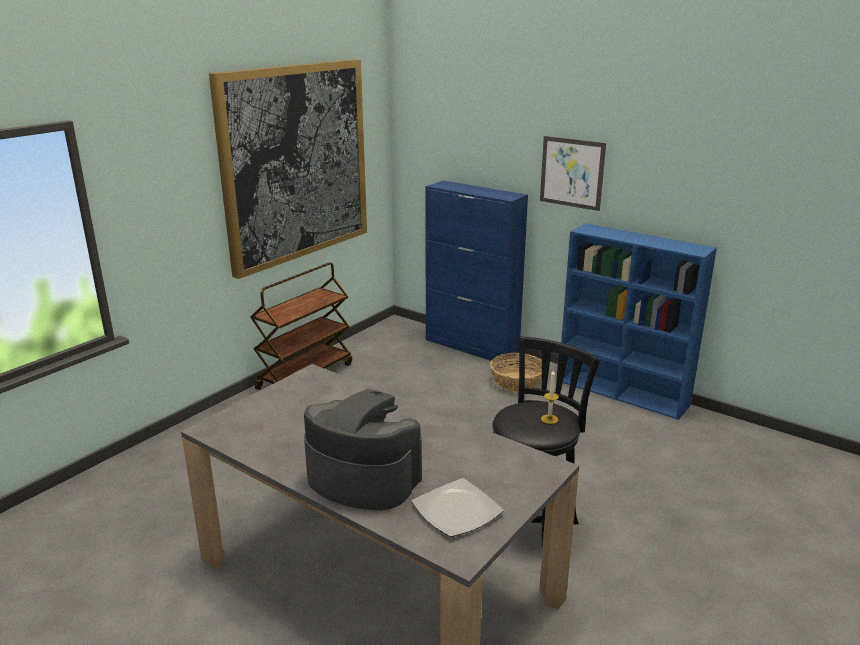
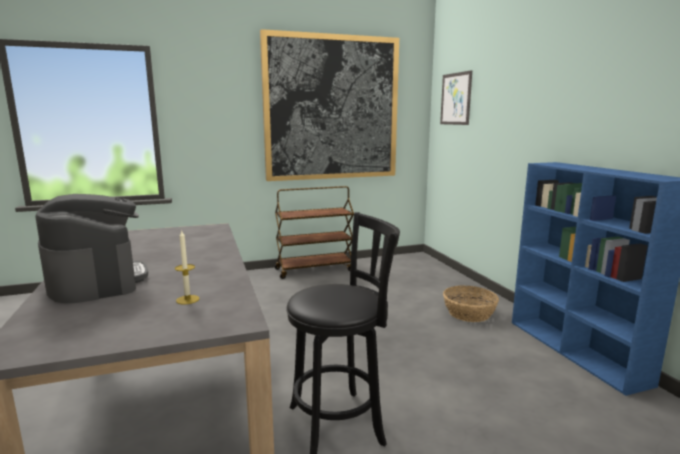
camera: 35 degrees right, 10 degrees down
plate [412,478,504,537] -> none
blue cabinet [425,181,528,364] -> none
picture [540,136,606,211] -> picture moved to [440,70,472,125]
candle [541,369,559,424] -> candle moved to [175,231,199,304]

